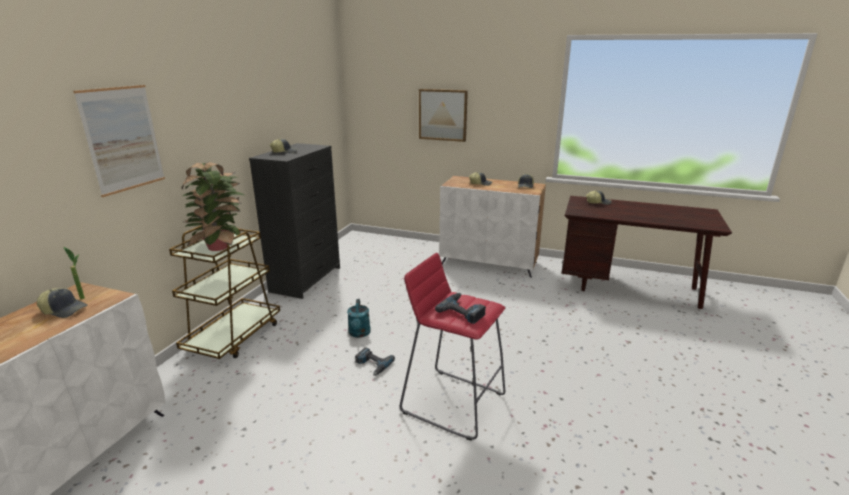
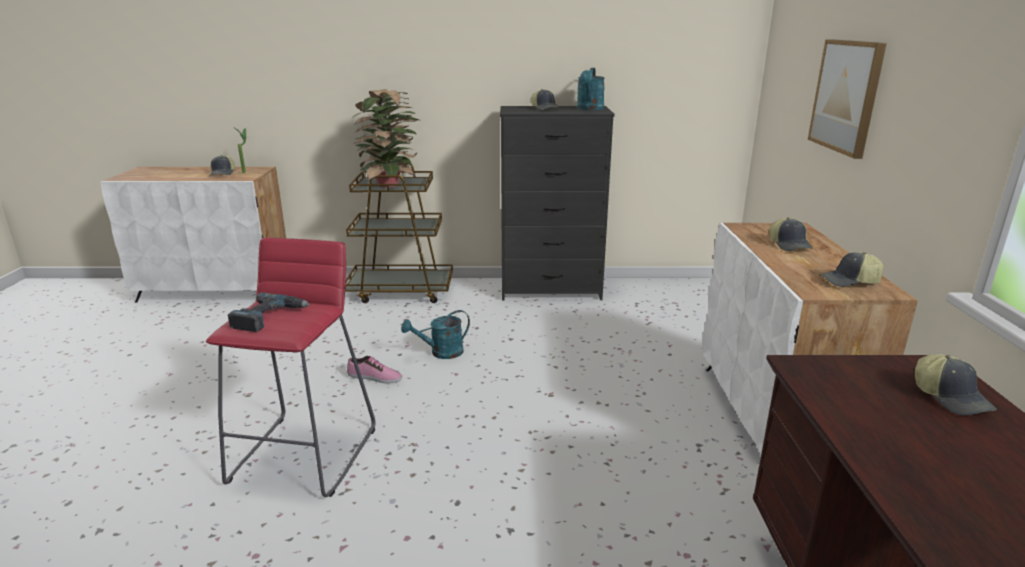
camera: 70 degrees right, 0 degrees up
picture [73,85,165,197] -> none
power drill [355,348,395,376] -> shoe [347,356,402,384]
none -> turquoise watering can [577,68,605,110]

